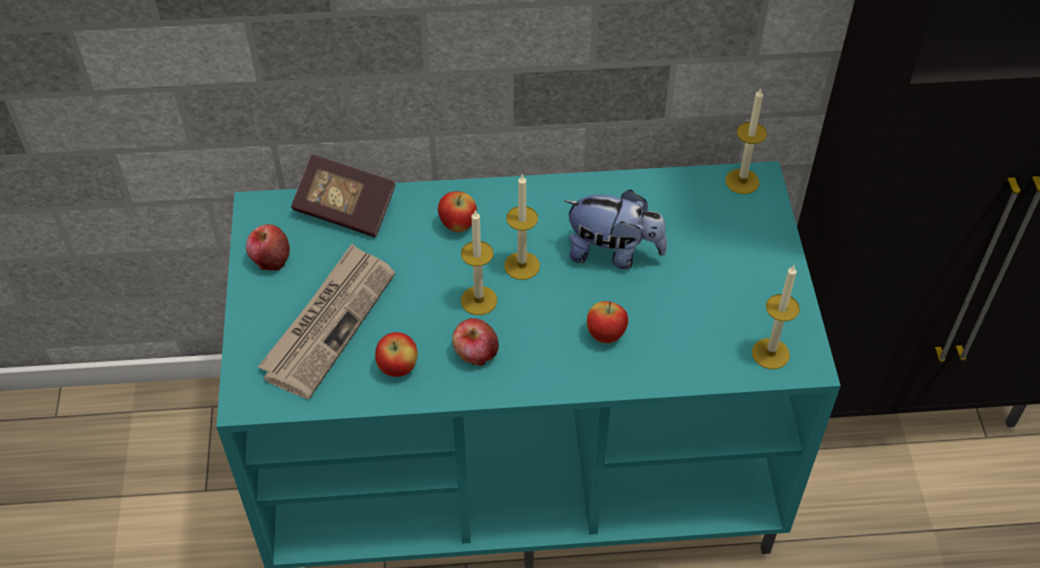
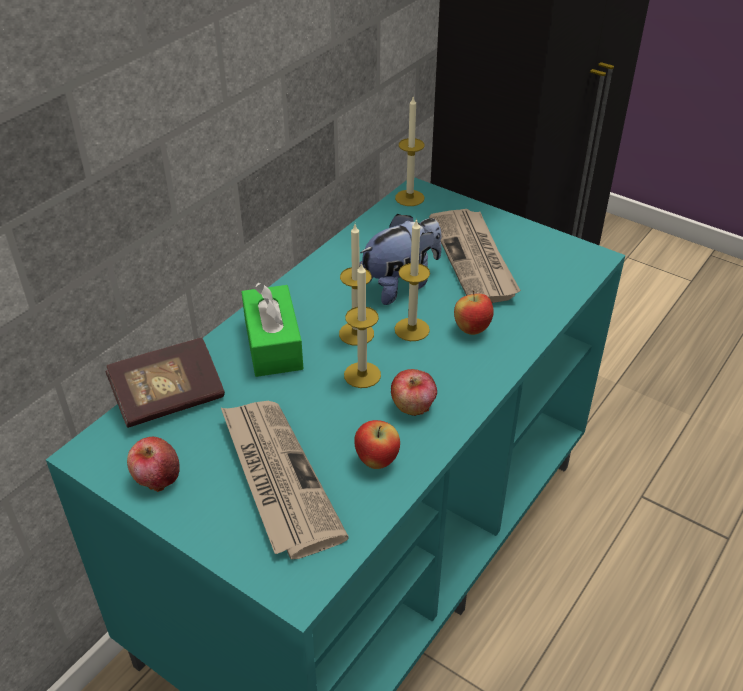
camera: 50 degrees left, 10 degrees down
apple [438,191,477,232] -> green tissue box [242,283,303,377]
candle [752,265,800,369] -> candle moved to [395,219,430,341]
none -> newspaper [429,209,521,303]

